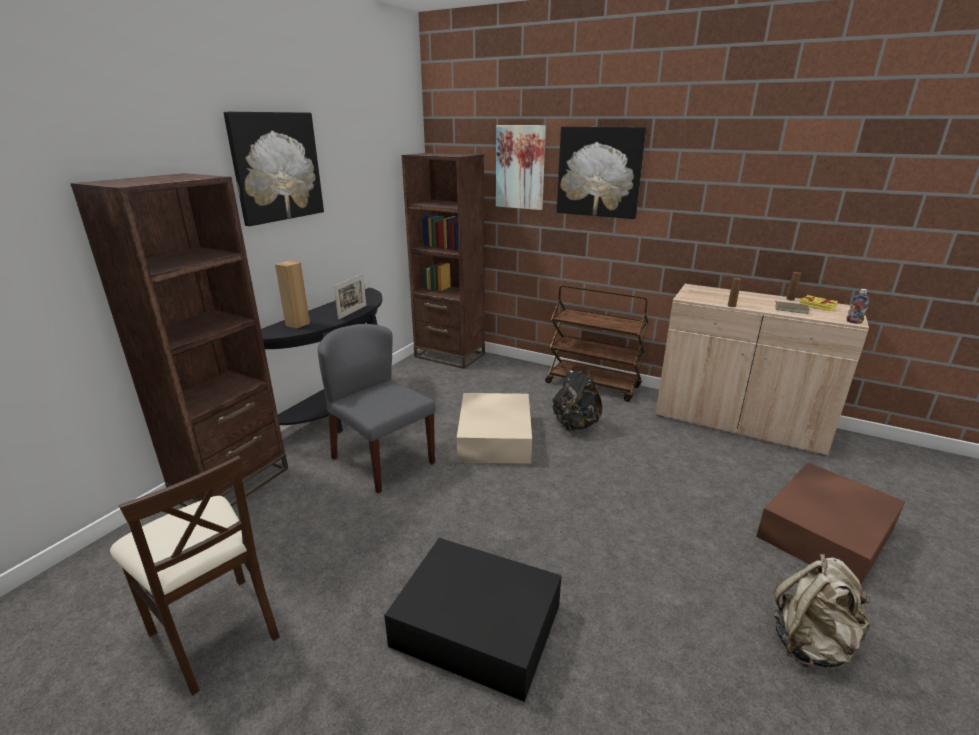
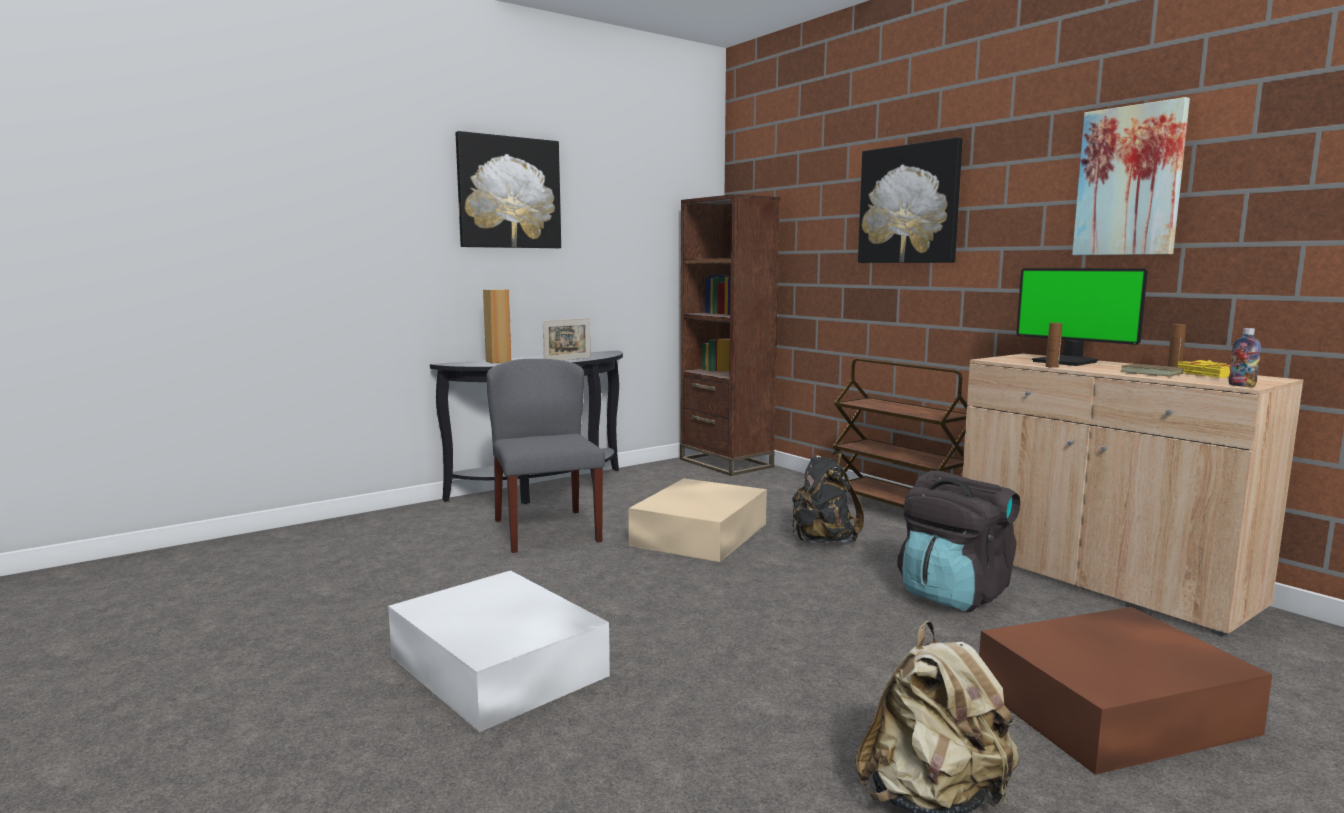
camera: 25 degrees right, 15 degrees down
brown bookcase [70,173,288,507] -> none
beige chair [110,455,280,696] -> none
black storage box [384,538,562,702] -> white storage box [388,570,610,732]
picture [496,125,546,210] -> picture moved to [1072,97,1190,255]
none -> black backpack [897,470,1020,612]
none -> monitor [1016,268,1148,366]

